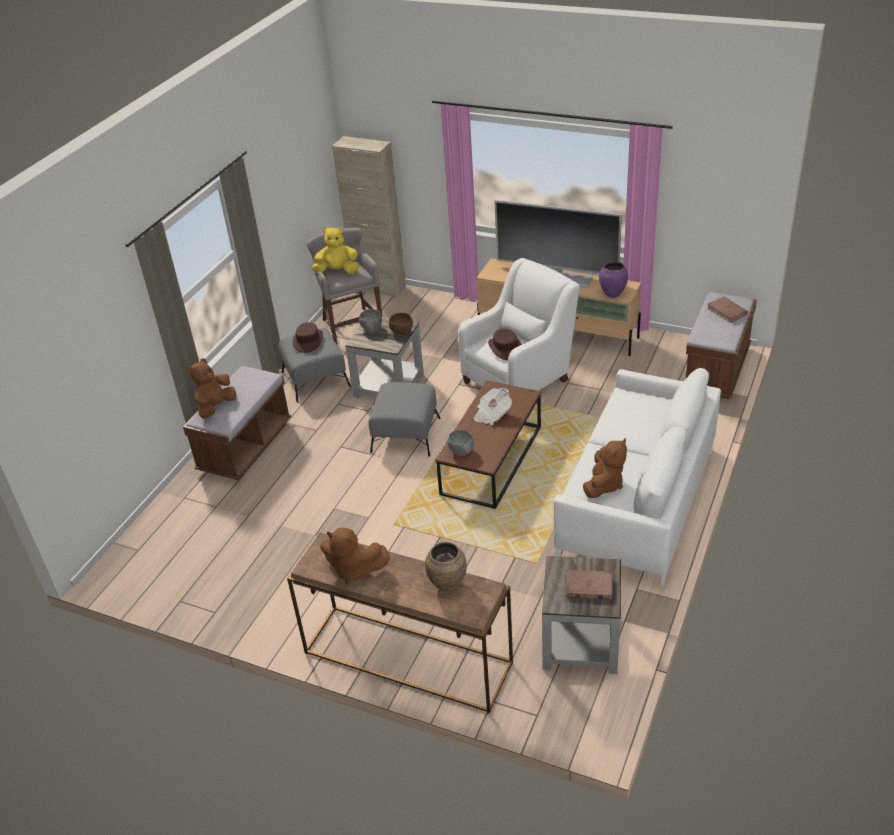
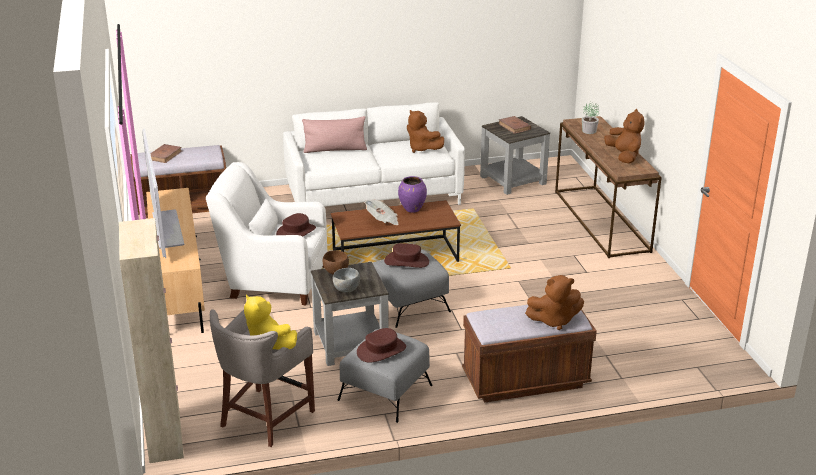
camera: 130 degrees left, 10 degrees down
brown vase [425,542,467,592] -> potted plant [582,102,599,134]
grey bowl [448,430,474,455] -> none
brown plush toy [583,438,627,498] -> brown plush toy turned 120 degrees counterclockwise [407,110,444,153]
purple vase [599,261,628,298] -> purple vase moved to [398,176,427,213]
none -> pink pillow [302,116,367,153]
none -> brown hat [384,243,429,268]

